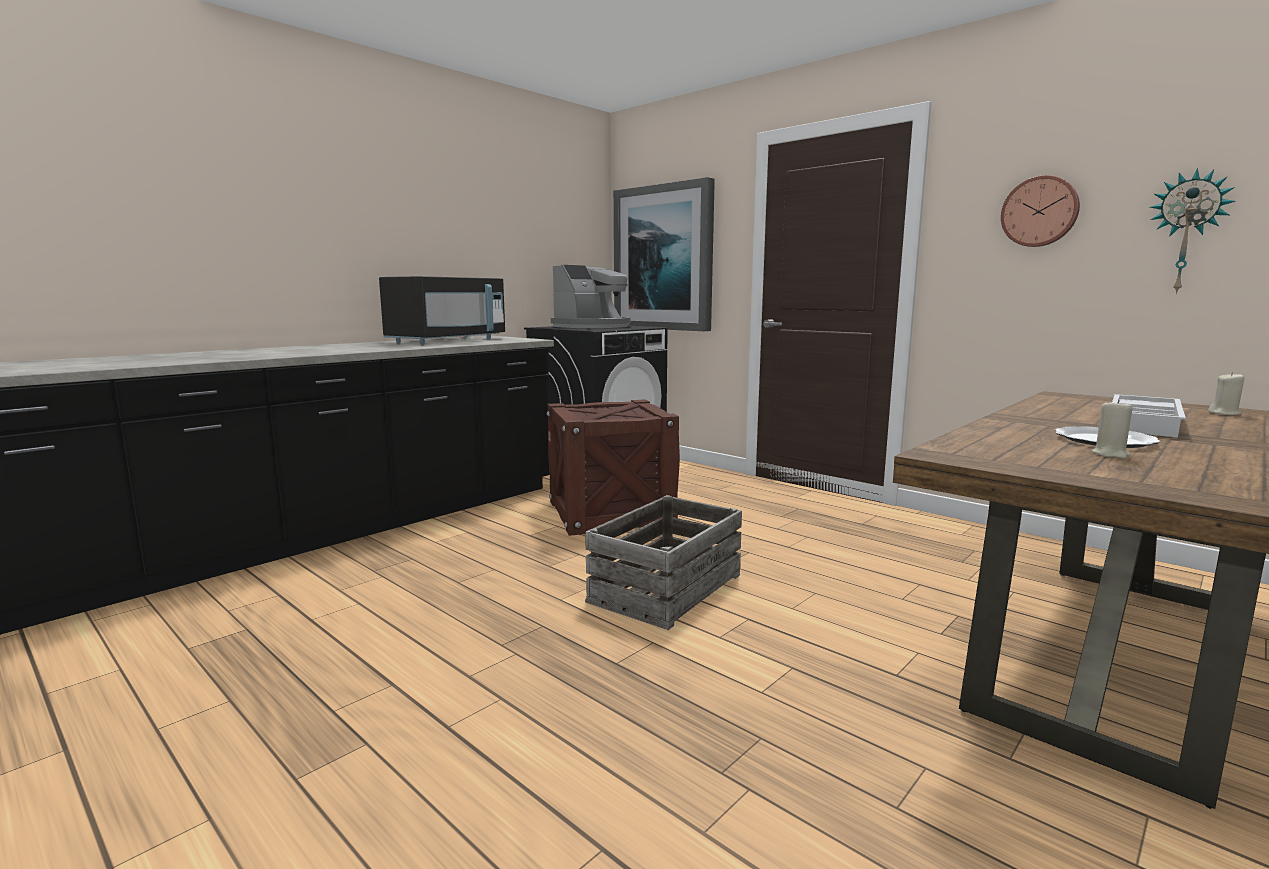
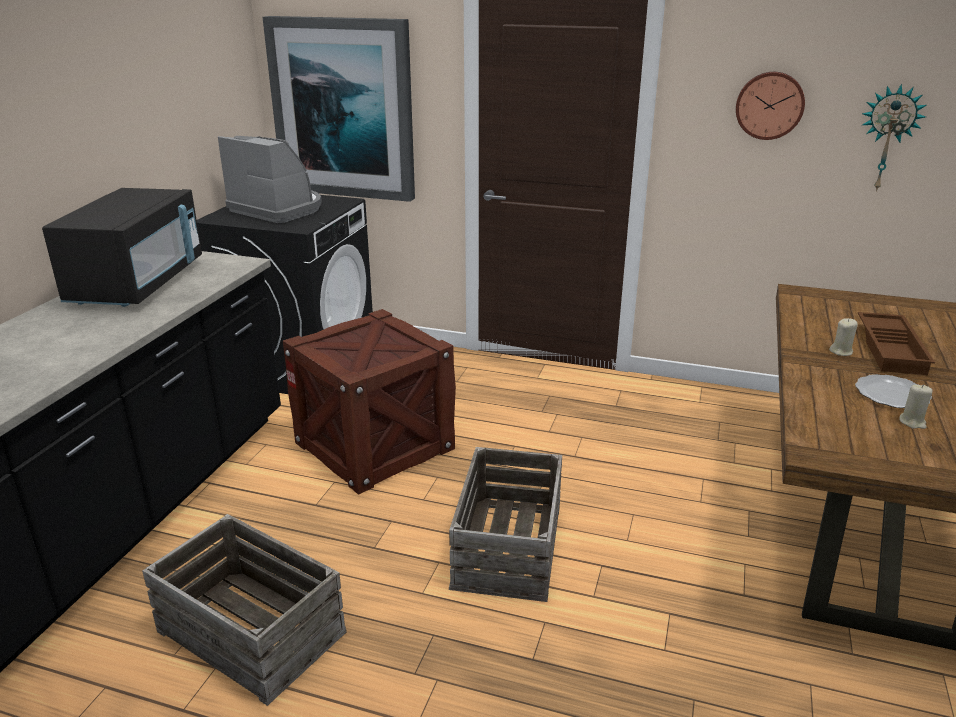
camera: 25 degrees left, 15 degrees up
coffee machine [551,265,631,328] -> coffee machine turned 75 degrees counterclockwise [218,136,322,223]
white tray [1112,394,1186,437] -> brown tray [858,312,935,375]
beige candle [1208,372,1245,415] -> beige candle moved to [829,318,858,356]
none -> crate [142,514,347,706]

